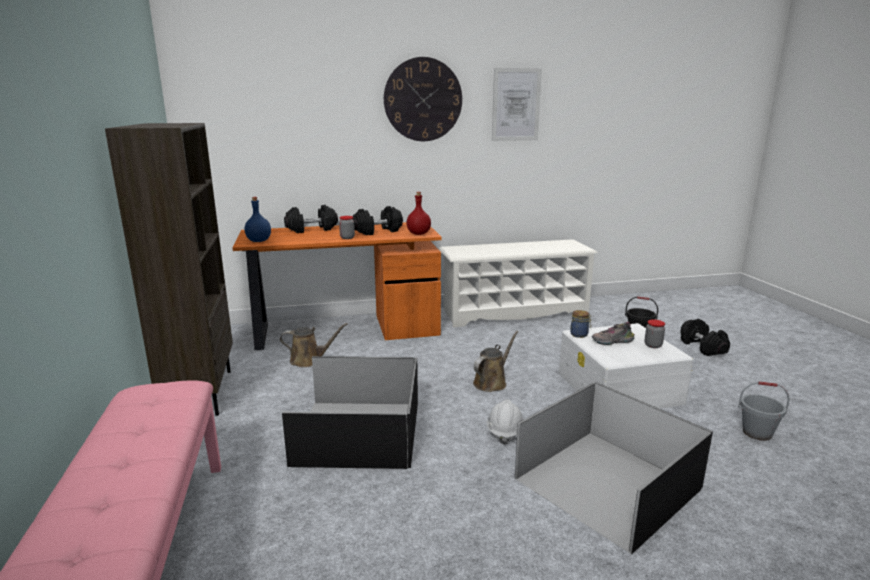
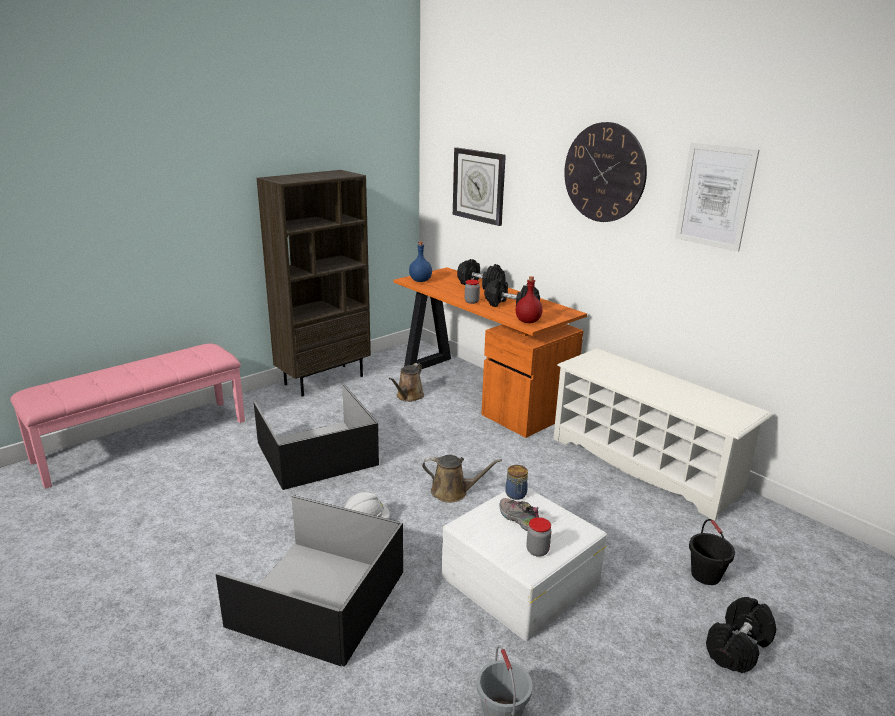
camera: 60 degrees right, 5 degrees up
brown watering can [280,323,348,367] -> brown watering can turned 60 degrees clockwise [389,363,424,402]
none -> wall clock [453,148,506,226]

